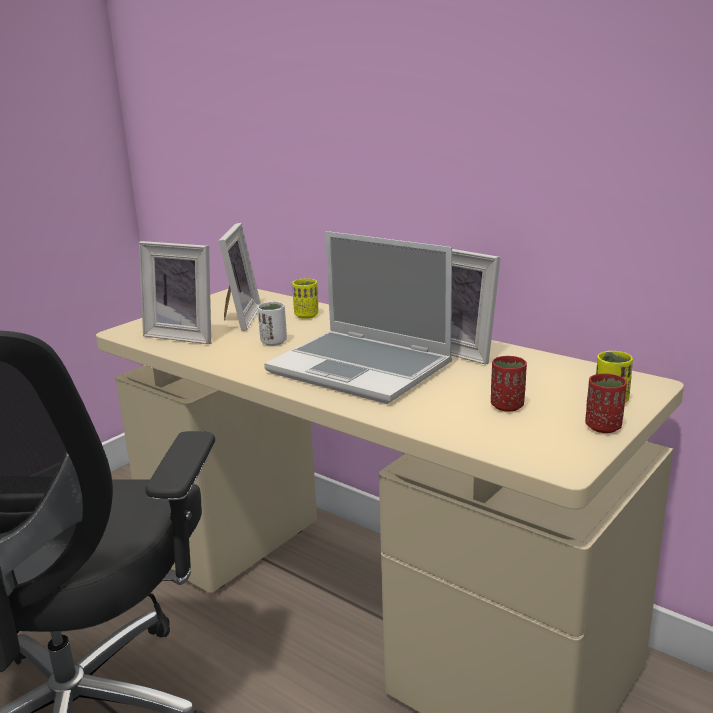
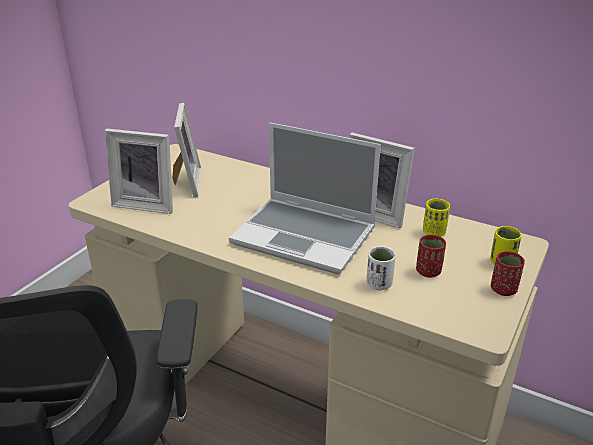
camera: 10 degrees left, 10 degrees up
white cup [258,301,287,346] -> white cup moved to [367,246,396,290]
yellow cup [292,279,318,319] -> yellow cup moved to [423,199,450,237]

